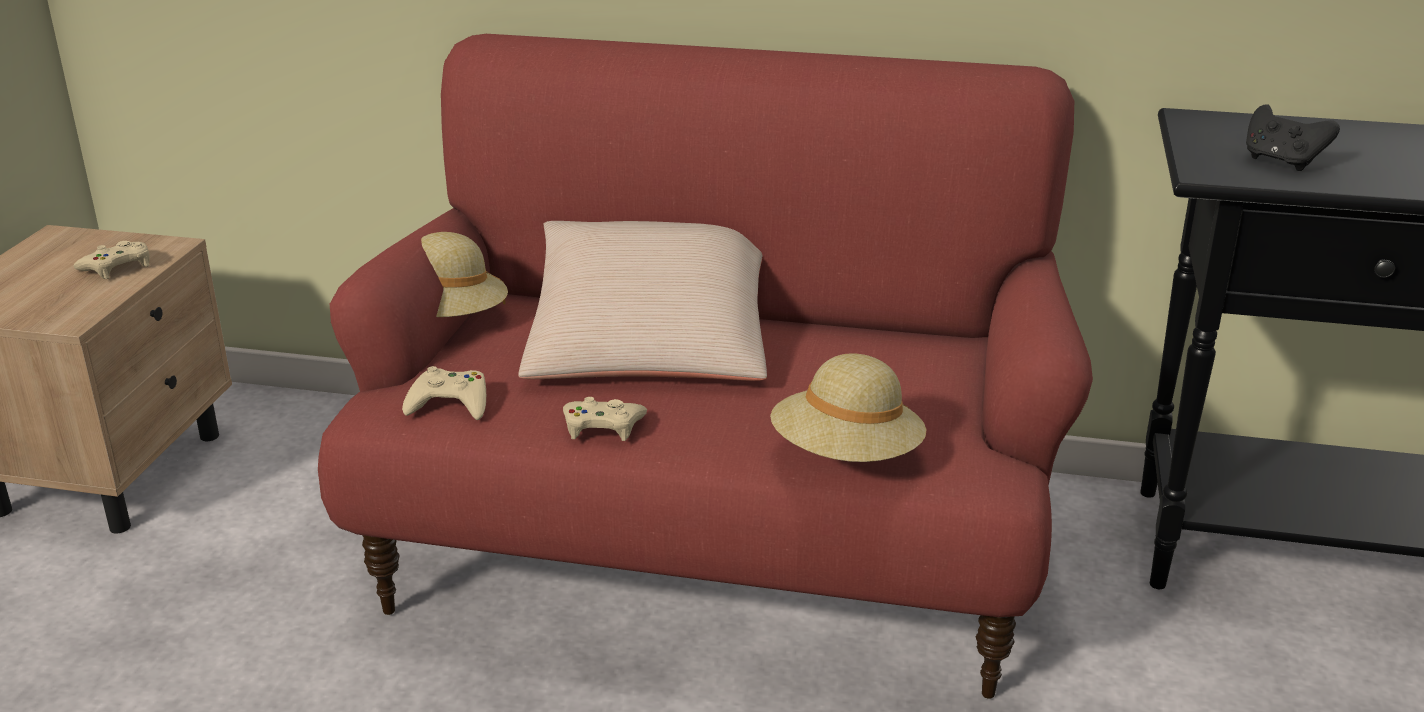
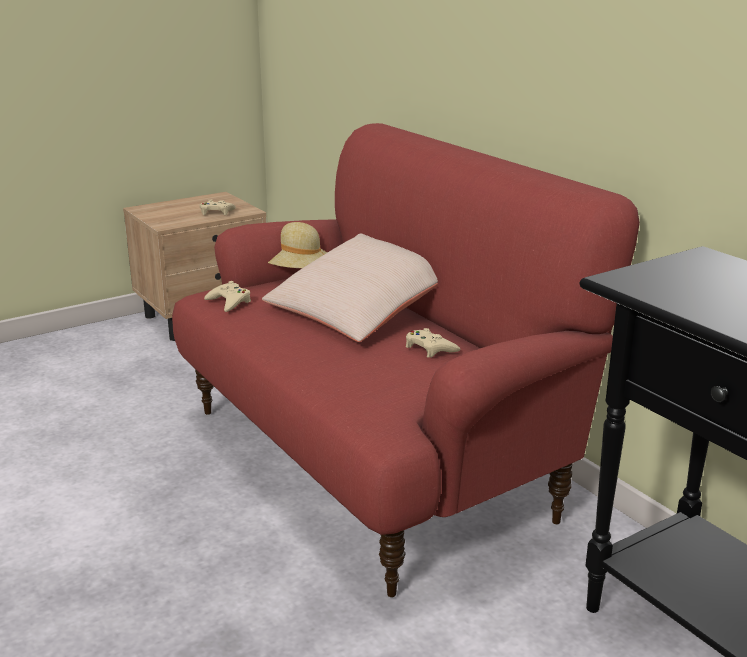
camera: 45 degrees right, 5 degrees down
beige game controller [563,397,647,441] -> beige game controller moved to [406,328,460,358]
beige hat [770,354,926,462] -> none
black game controller [1246,105,1340,171] -> none

